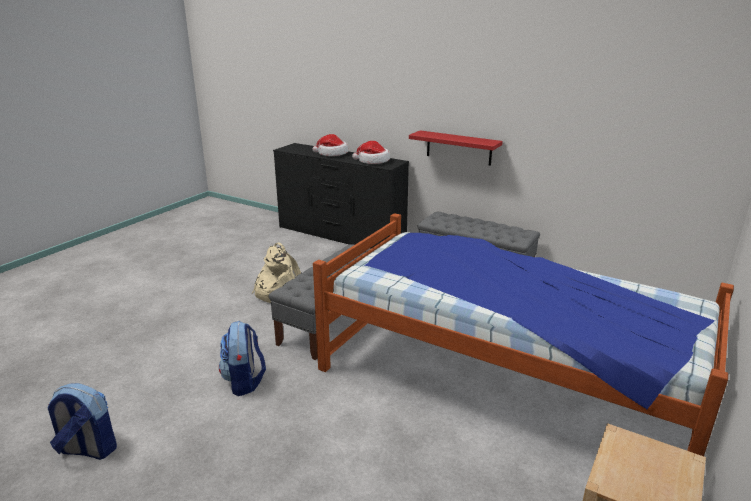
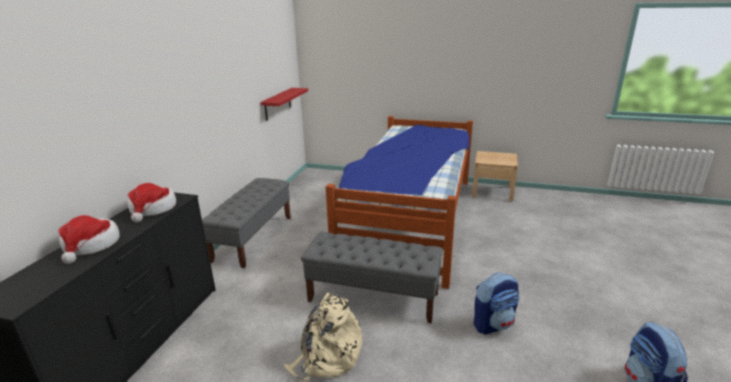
camera: 105 degrees left, 0 degrees up
red shelf [409,130,503,166] -> red shelf moved to [260,88,308,121]

